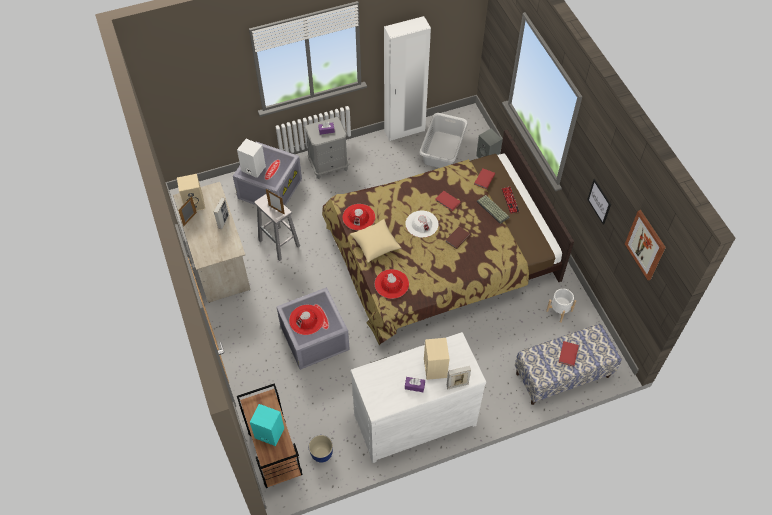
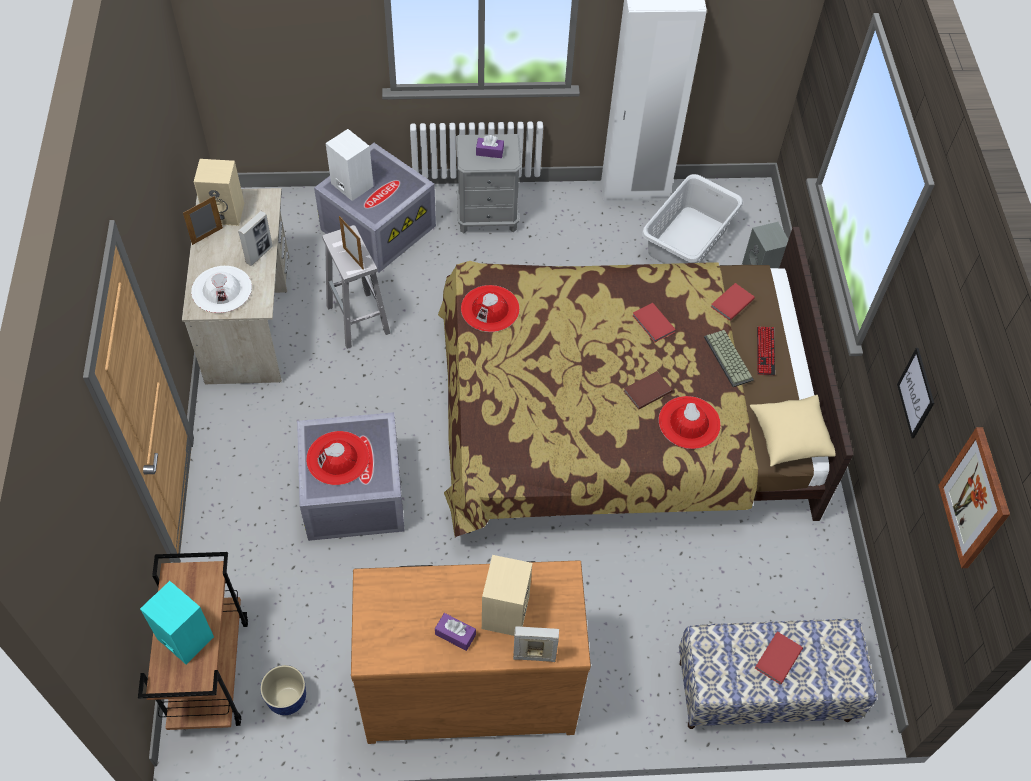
camera: 15 degrees right, 0 degrees up
beige pillow [350,219,401,263] -> beige pillow moved to [750,395,835,467]
white dresser [351,332,486,463] -> brown dresser [351,560,591,744]
red hat [375,269,409,299] -> red hat moved to [659,396,721,449]
white hat [405,211,439,238] -> white hat moved to [191,266,252,313]
white planter [546,288,576,323] -> none

